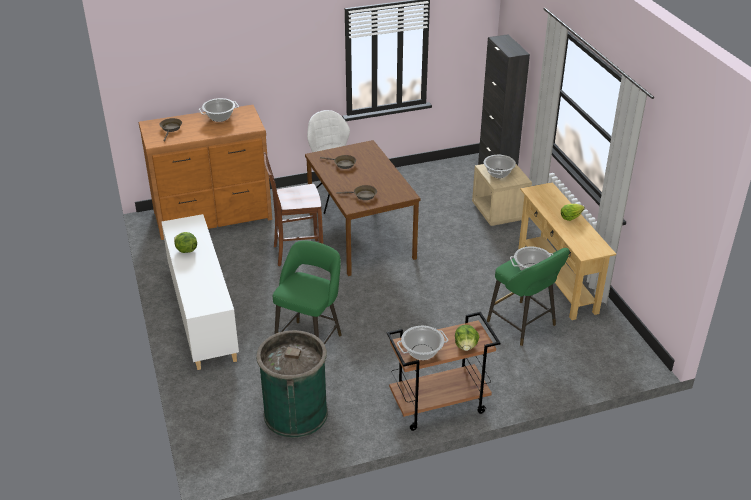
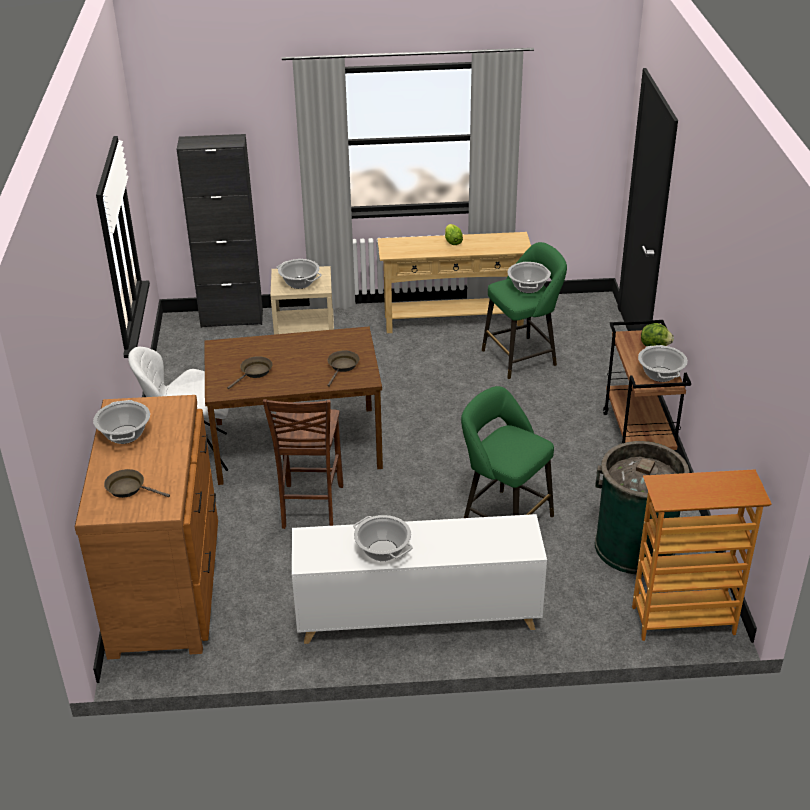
camera: 75 degrees left, 0 degrees up
lettuce [174,232,197,253] -> cooking pot [353,515,413,561]
none -> bookcase [632,469,772,641]

